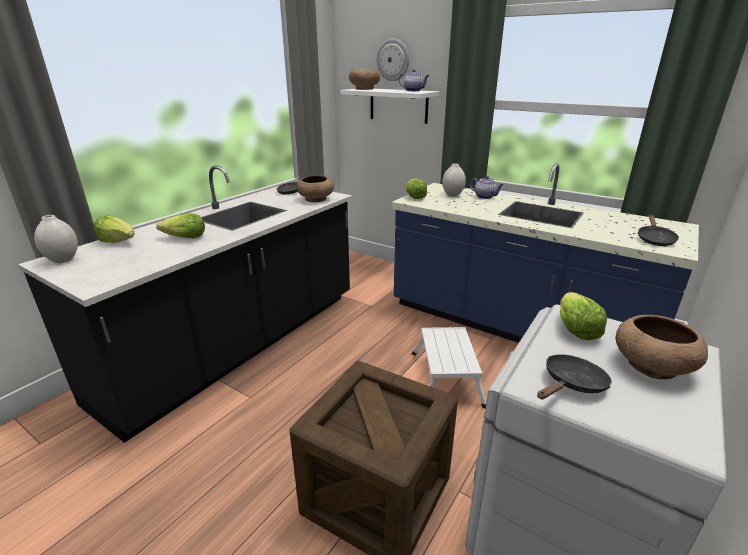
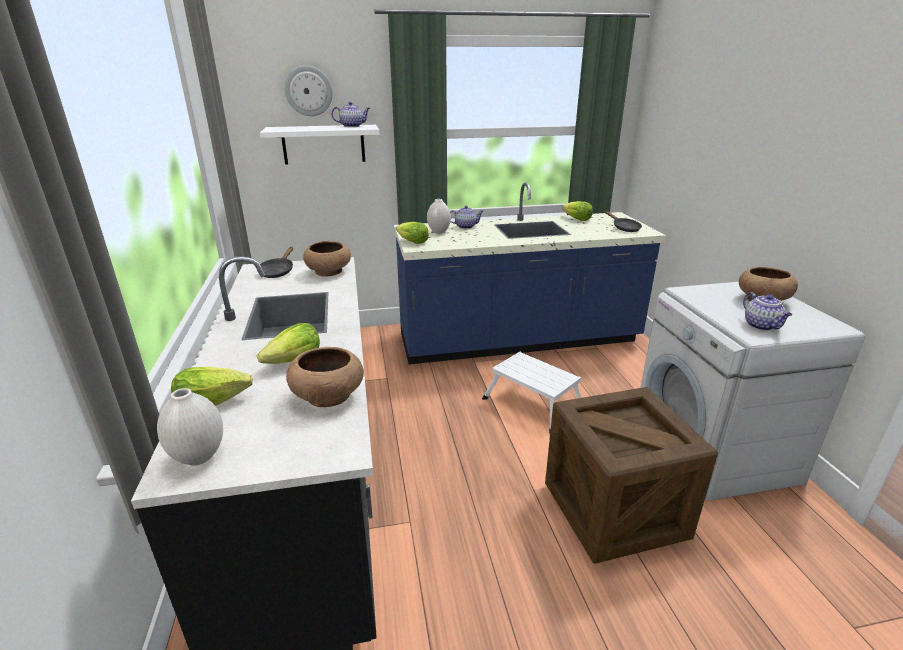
camera: 45 degrees left, 0 degrees up
brown bowl [349,69,380,90] -> brown bowl moved to [286,347,364,407]
black frying pan [537,354,612,400] -> teapot [743,292,792,331]
lettuce [560,292,607,340] -> lettuce moved to [562,201,593,221]

